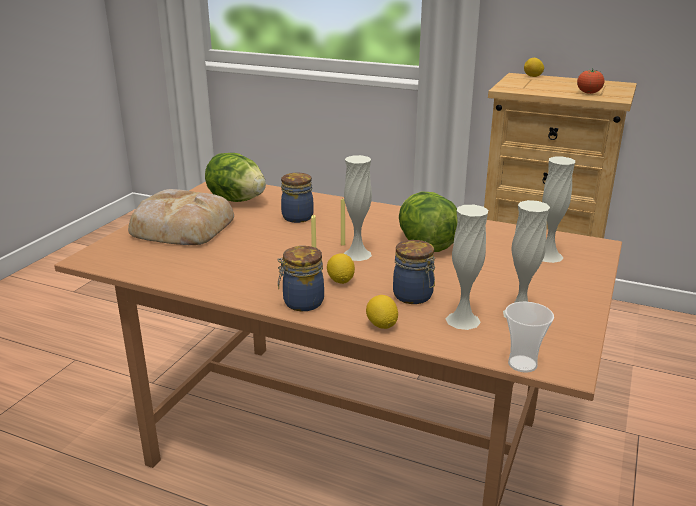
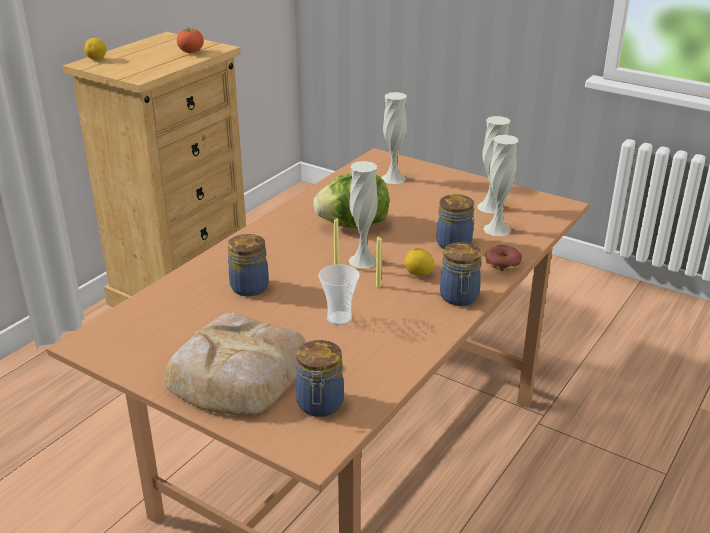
camera: 80 degrees left, 5 degrees up
lettuce [205,153,266,202] -> none
lemon [366,295,398,329] -> donut [485,245,522,271]
cup [505,302,554,373] -> cup moved to [318,264,360,325]
none -> jar [296,340,344,417]

